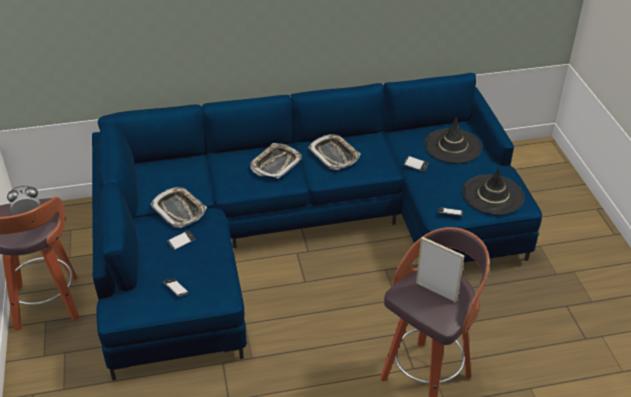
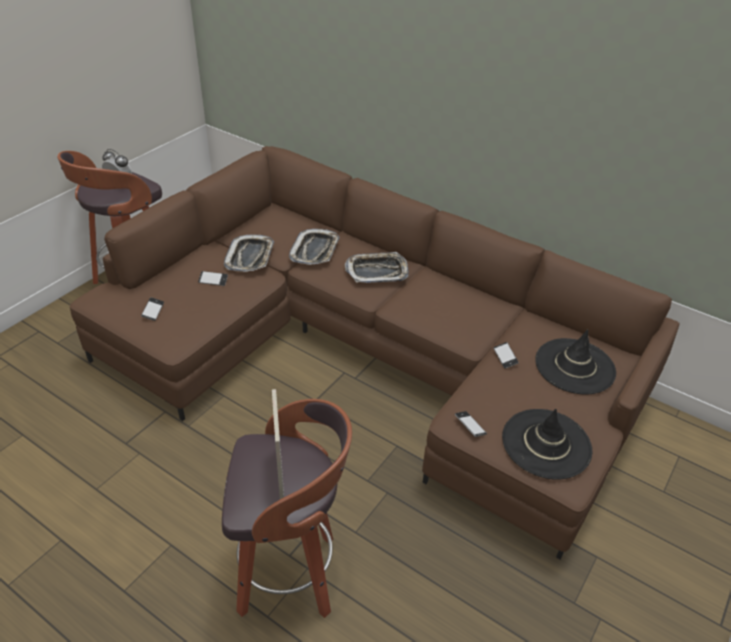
camera: 45 degrees right, 0 degrees up
blue sofa [92,73,542,380] -> brown sofa [70,146,680,560]
tray [308,134,361,170] -> tray moved to [289,229,340,265]

